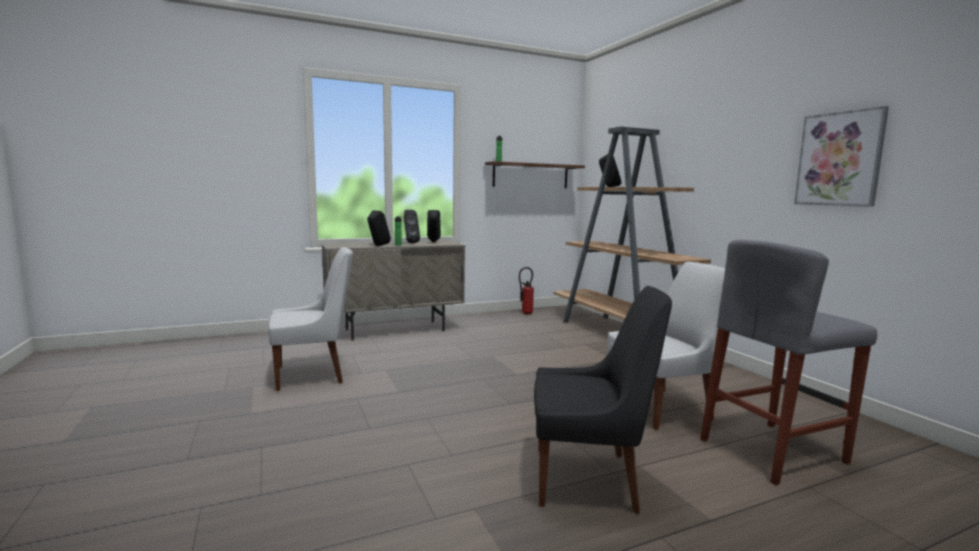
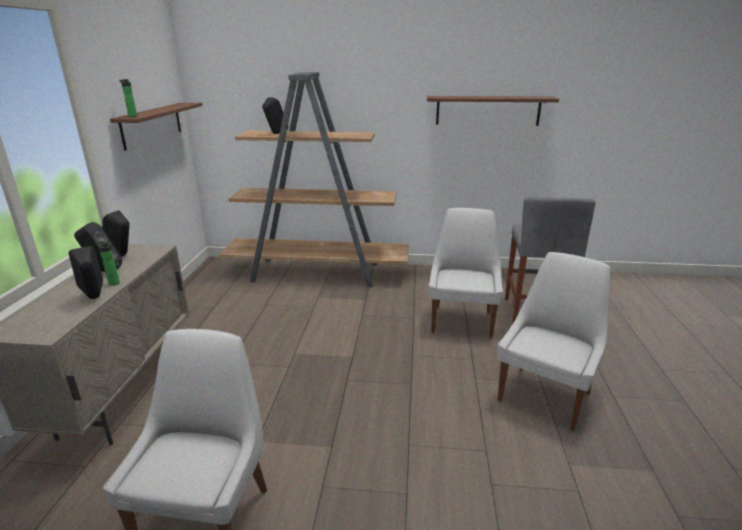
camera: 60 degrees left, 15 degrees up
fire extinguisher [519,267,534,315] -> none
black chair [534,286,672,514] -> white chair [498,252,610,431]
picture [794,106,889,207] -> shelf [427,96,559,126]

